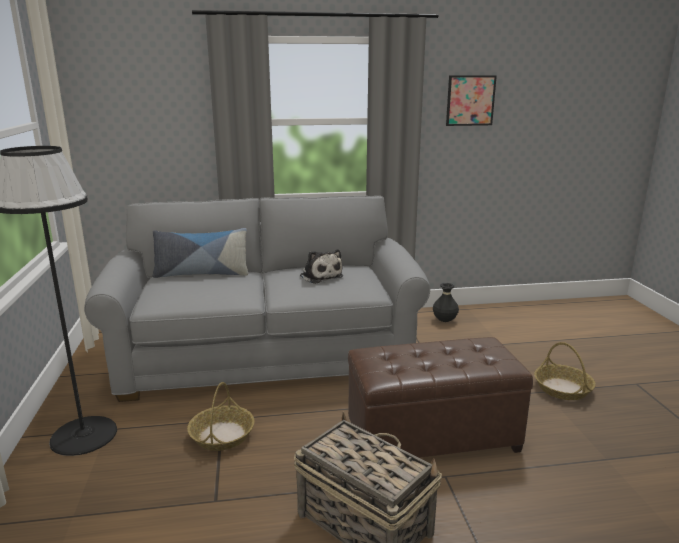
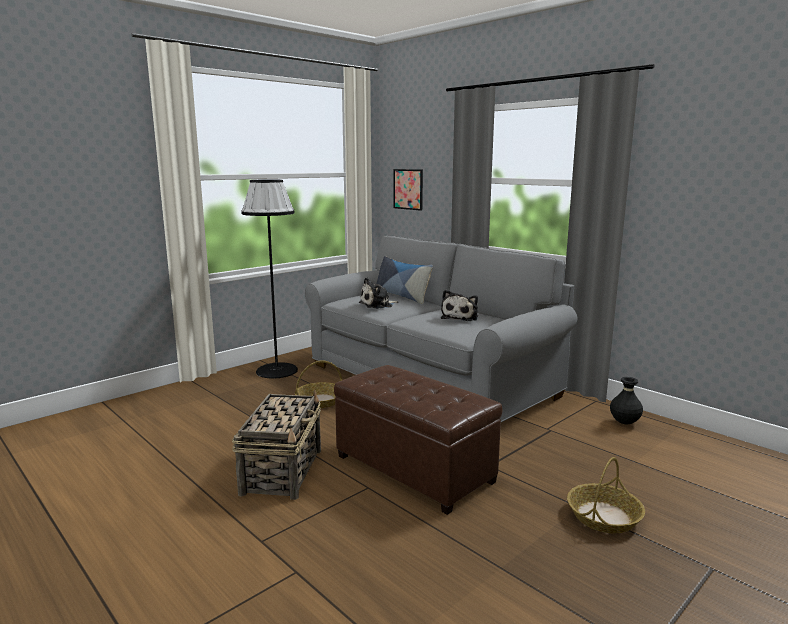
camera: 55 degrees right, 5 degrees down
picture [446,75,497,126] -> picture moved to [393,169,423,211]
none -> plush toy [359,277,398,309]

